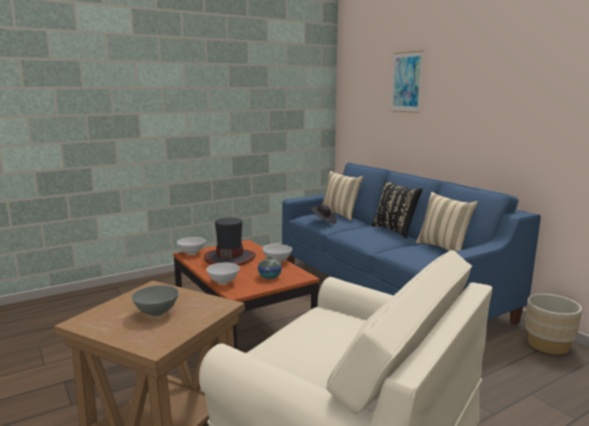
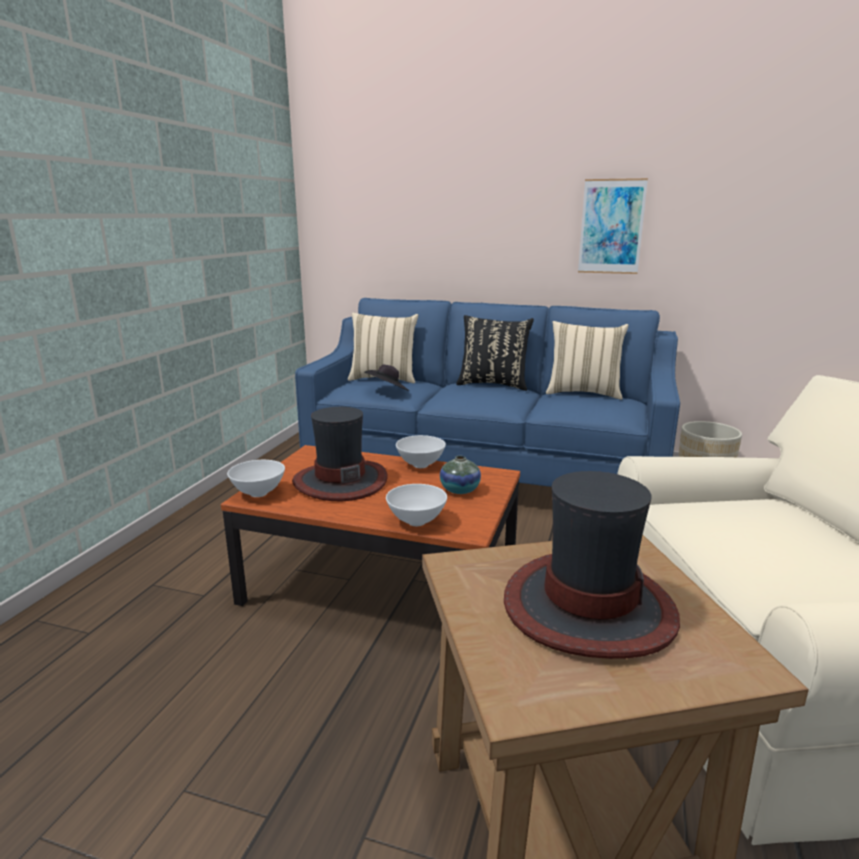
camera: 40 degrees left, 5 degrees up
grey bowl [132,285,179,317] -> hat [504,471,680,659]
picture [391,51,423,113] -> picture moved to [578,178,648,274]

